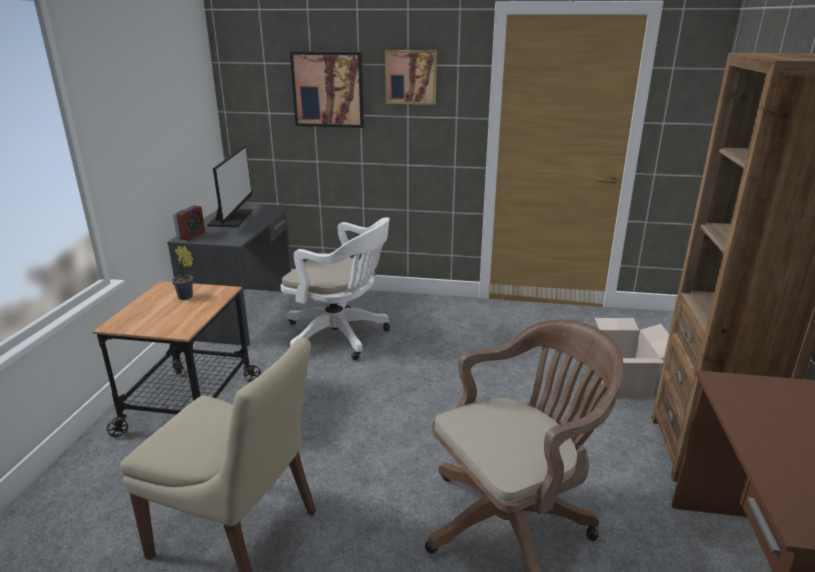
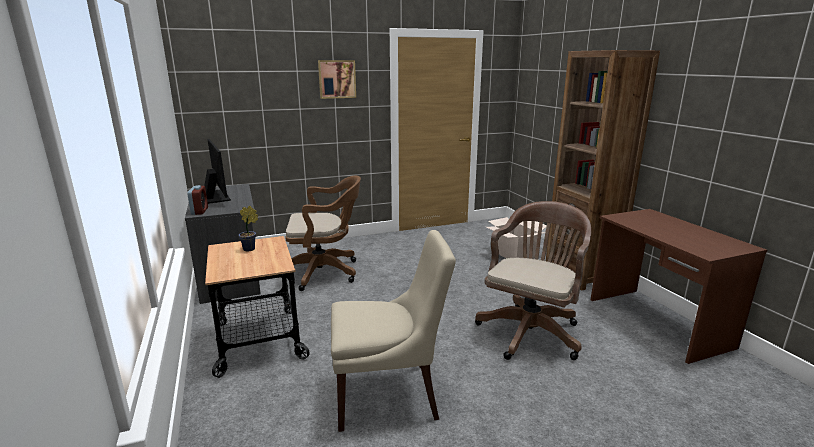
camera: 30 degrees left, 5 degrees down
white office chair [281,217,390,360] -> brown office chair [286,176,361,291]
picture [290,51,364,128] -> none

